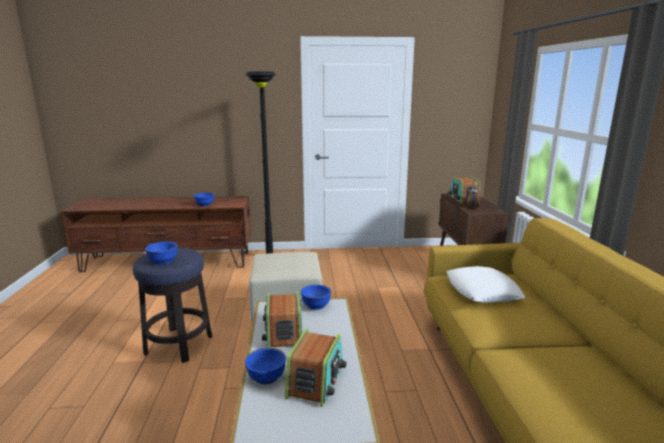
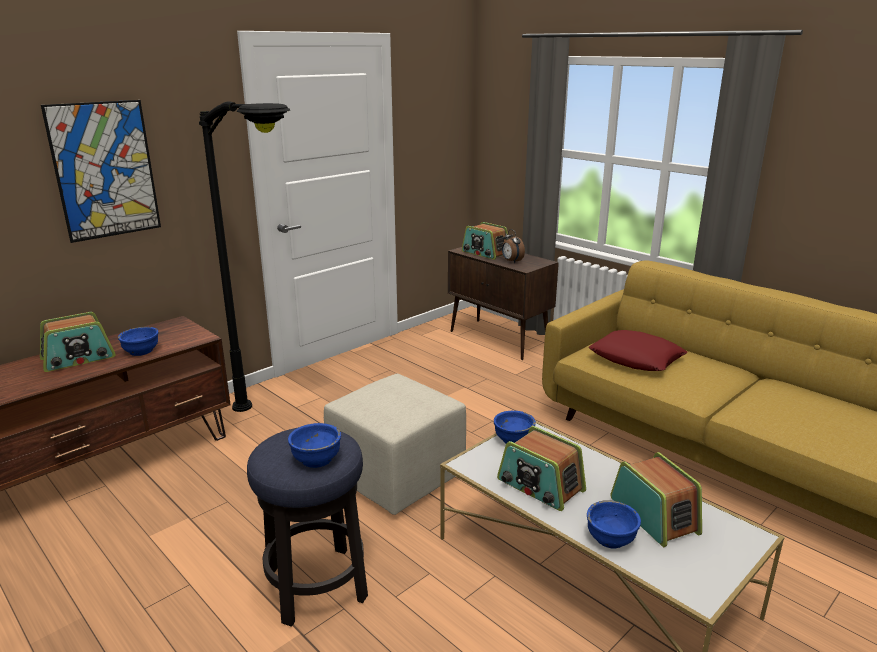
camera: 40 degrees left, 5 degrees up
white pillow [447,266,526,303] -> red pillow [589,330,687,371]
none -> radio [40,312,116,372]
none -> picture [41,100,161,243]

